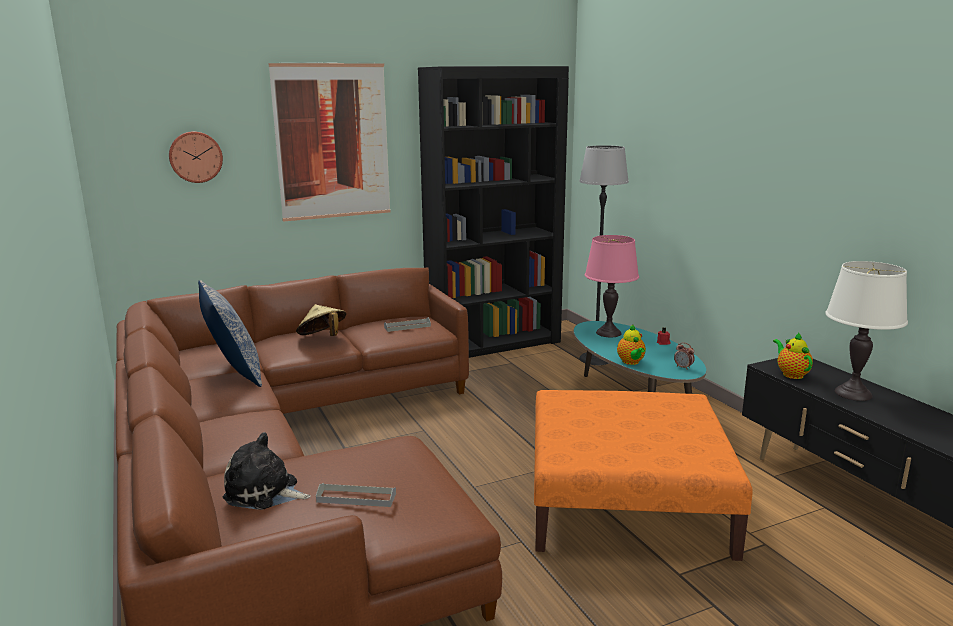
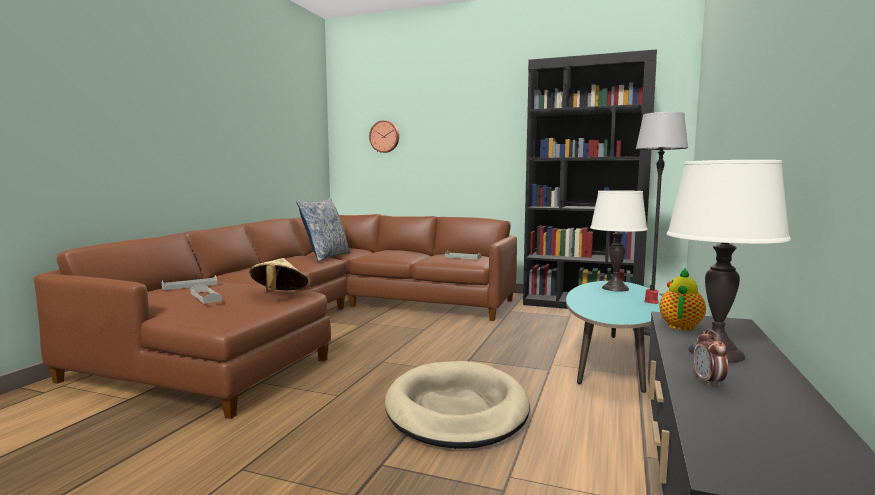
camera: 45 degrees right, 10 degrees down
plush toy [223,432,311,510] -> grey tray [162,275,217,290]
picture [268,62,391,222] -> none
beige hat [296,304,346,336] -> beige hat moved to [250,258,308,292]
orange ottoman [534,390,753,561] -> beige dog bed [385,361,530,449]
pink table lamp [585,235,639,337] -> white table lamp [590,190,648,292]
teapot [617,325,646,365] -> none
alarm clock [674,342,695,370] -> alarm clock moved to [693,329,728,387]

